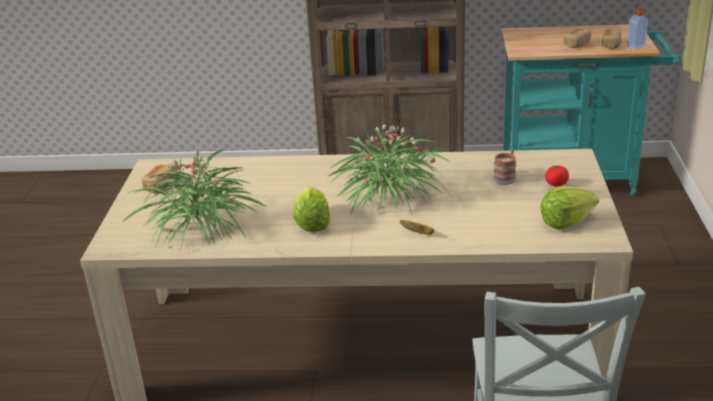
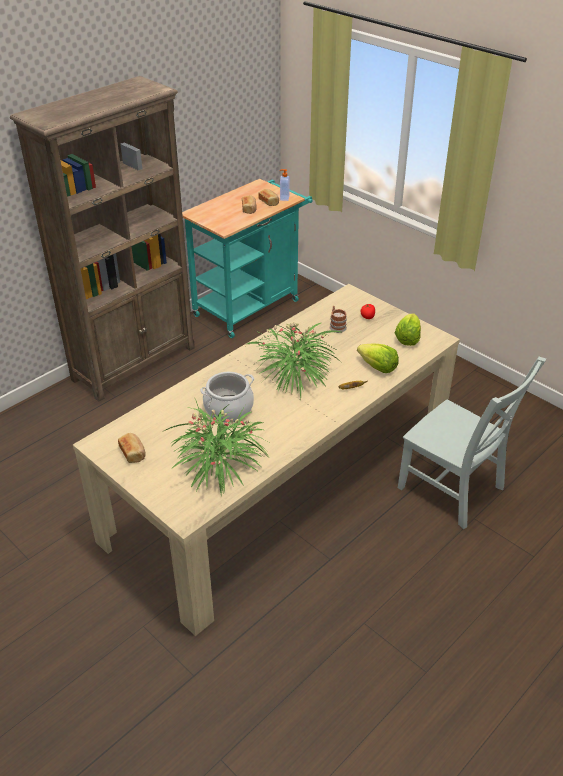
camera: 50 degrees left, 10 degrees up
lettuce [293,187,330,232] -> lettuce moved to [357,344,399,373]
none -> cooking pot [200,372,254,422]

